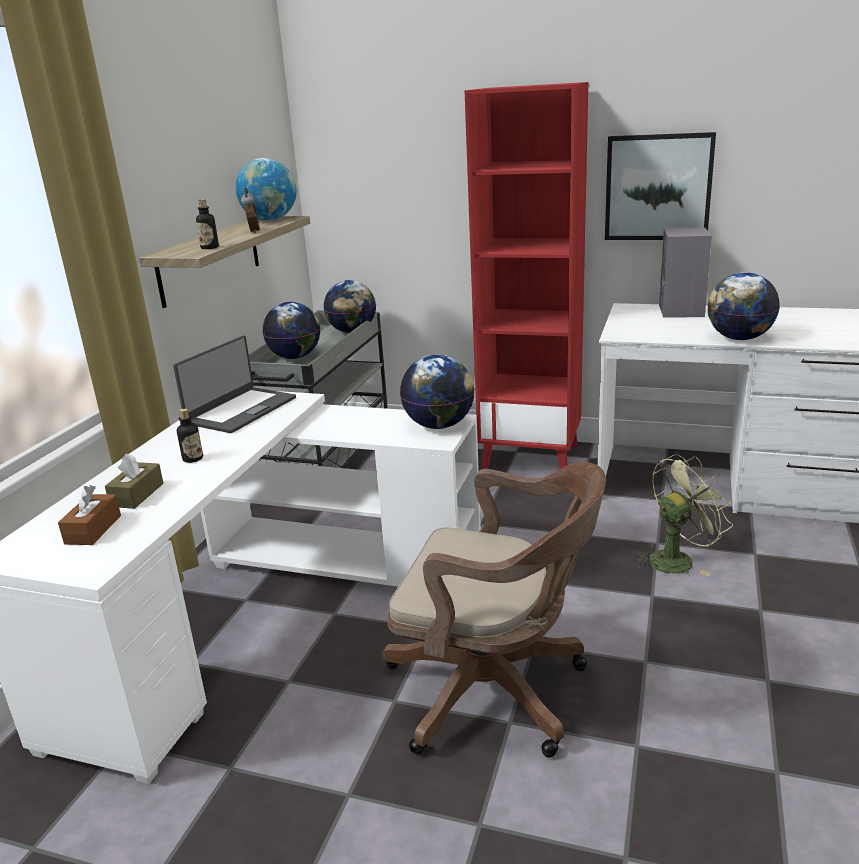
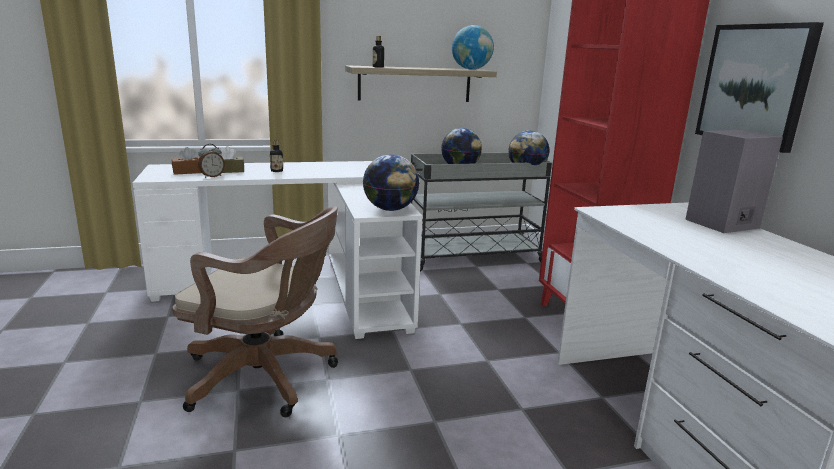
camera: 55 degrees right, 5 degrees down
laptop [173,335,296,433] -> none
alarm clock [241,188,260,233] -> alarm clock moved to [198,144,225,178]
brown office chair [382,462,606,757] -> brown office chair turned 60 degrees counterclockwise [172,207,338,417]
green fan [636,454,733,576] -> none
globe [707,272,780,340] -> none

